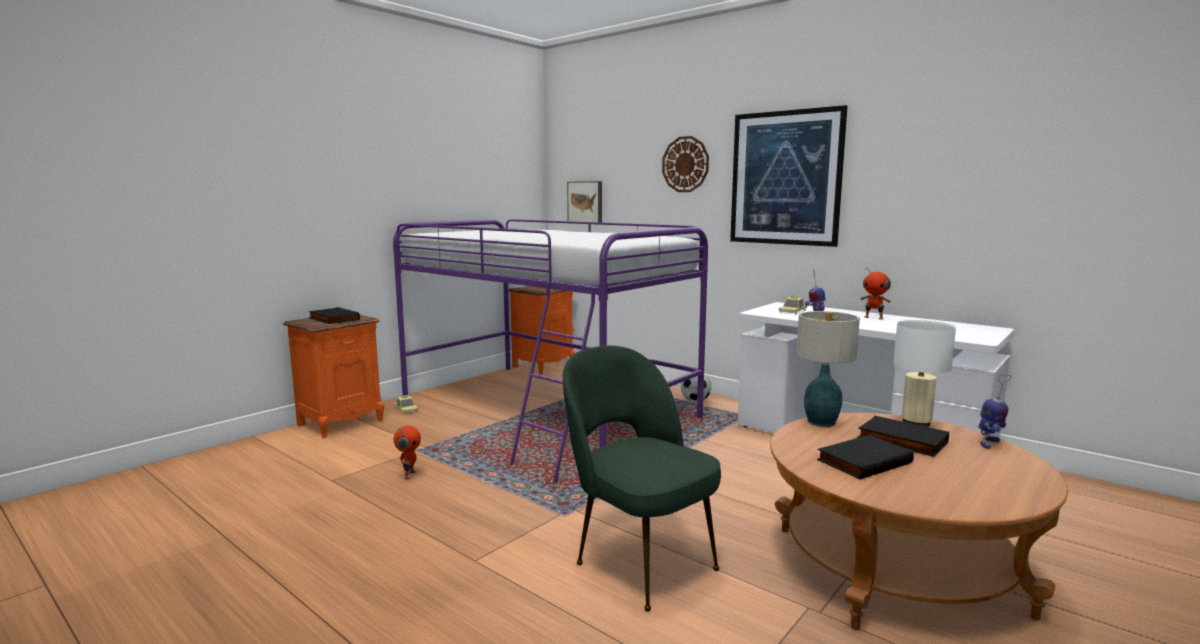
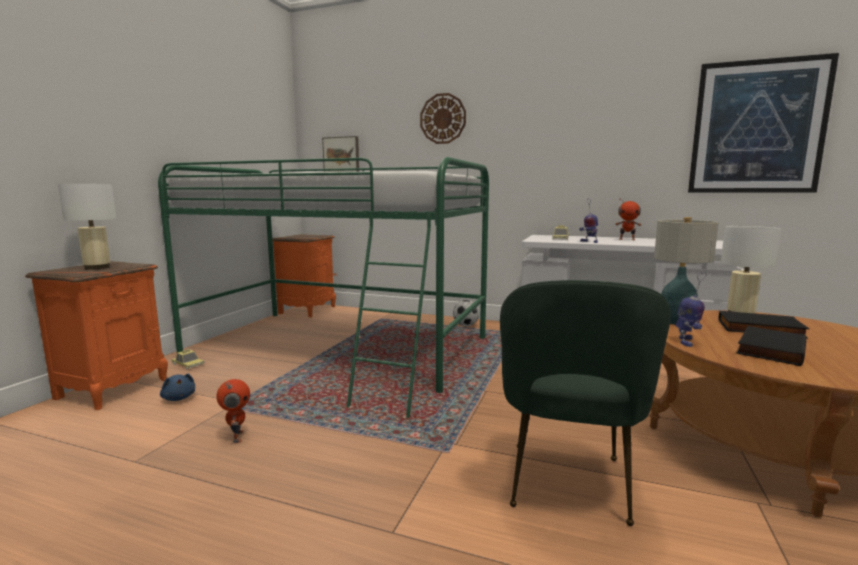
camera: 20 degrees left, 0 degrees up
black book [309,307,360,324] -> white table lamp [58,184,116,270]
purple bed [393,219,708,483] -> green bed [158,157,489,418]
green chair [563,345,721,612] -> green chair turned 105 degrees counterclockwise [500,280,671,526]
picture [730,105,847,247] -> picture moved to [688,53,839,193]
toy robot [978,375,1011,449] -> toy robot moved to [675,272,707,347]
none -> blue plush toy [160,374,195,401]

